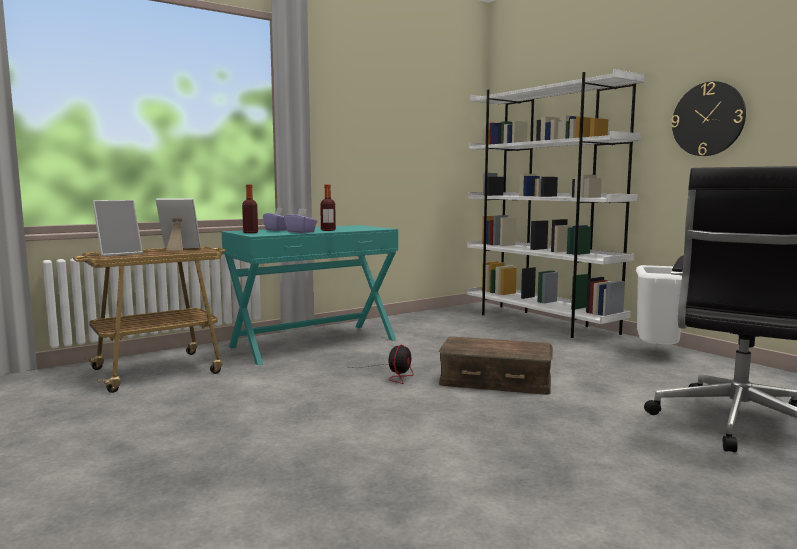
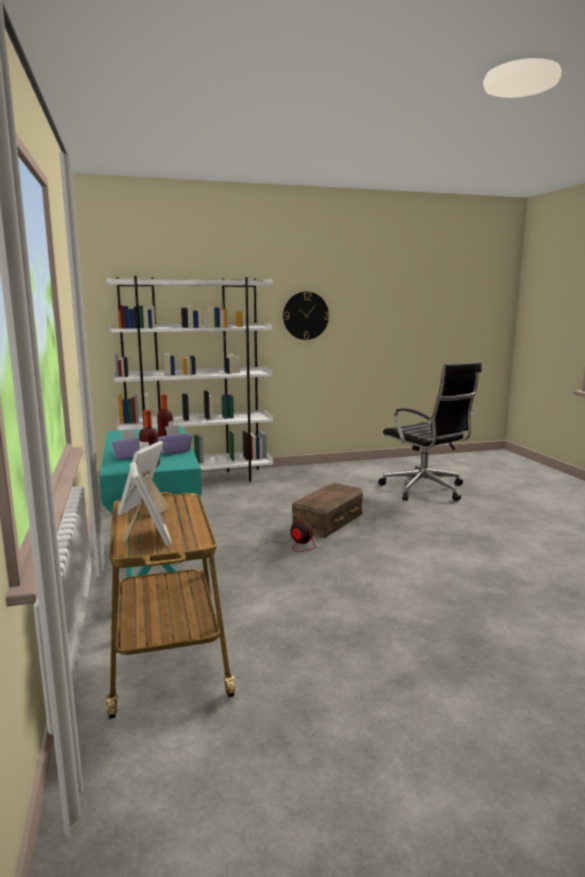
camera: 70 degrees left, 5 degrees up
white trash can [636,265,683,345] -> none

